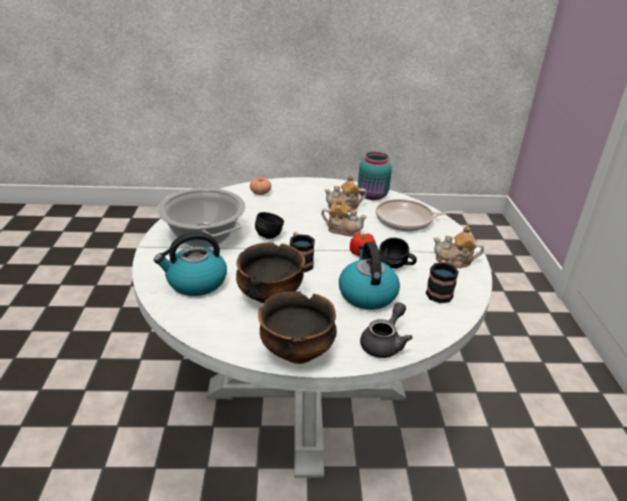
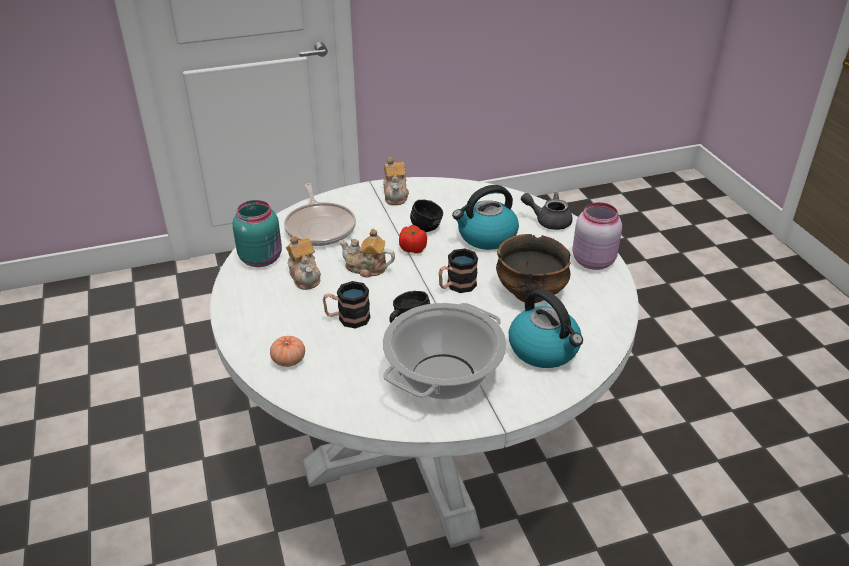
camera: 105 degrees left, 5 degrees up
bowl [258,291,337,364] -> pink jar [573,202,622,270]
teapot [321,198,367,237] -> teapot turned 75 degrees counterclockwise [339,228,395,278]
mug [426,259,459,303] -> mug moved to [323,281,370,329]

